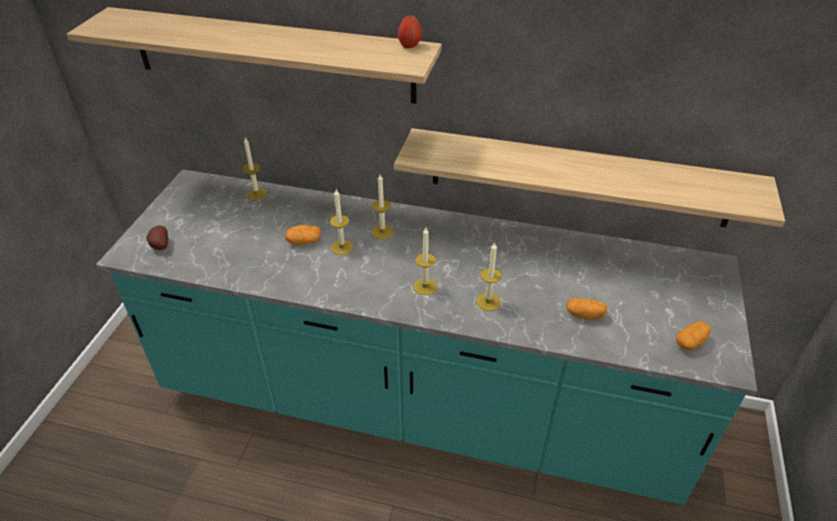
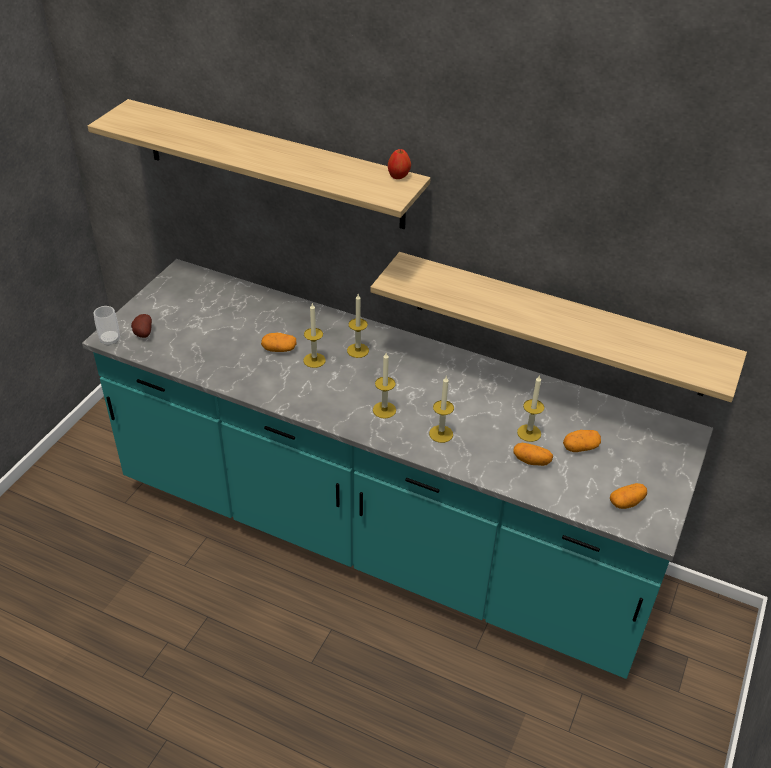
camera: 10 degrees right, 0 degrees up
candle [242,138,267,200] -> candle moved to [517,376,544,442]
none -> cup [94,306,120,346]
none -> potato [563,430,601,452]

